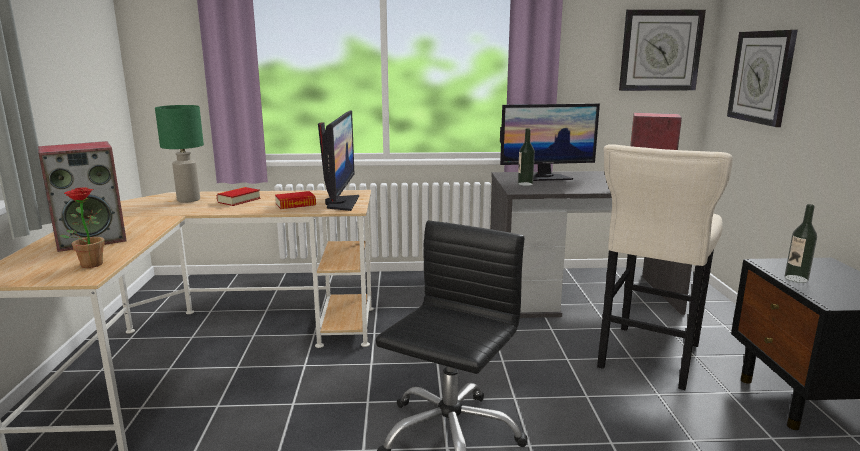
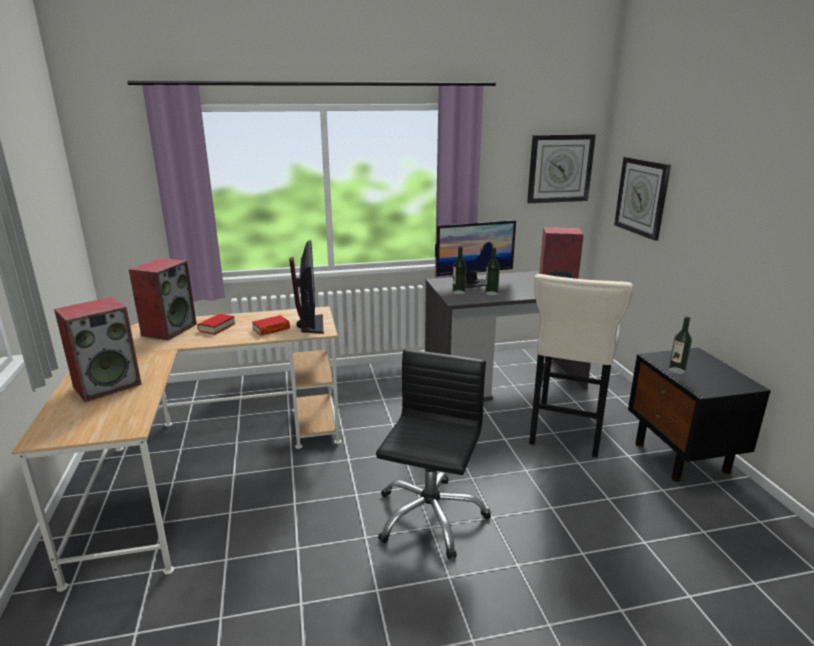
camera: 10 degrees left, 5 degrees up
potted plant [60,187,104,268] -> none
green table lamp [155,105,204,203] -> speaker [129,258,197,340]
none -> bottle [485,247,500,296]

